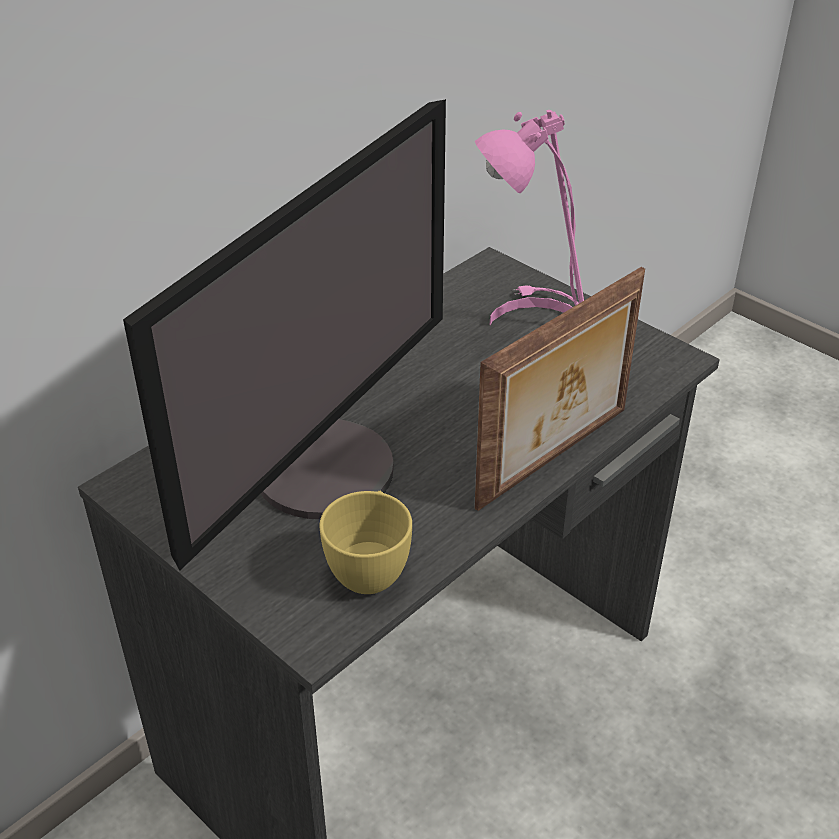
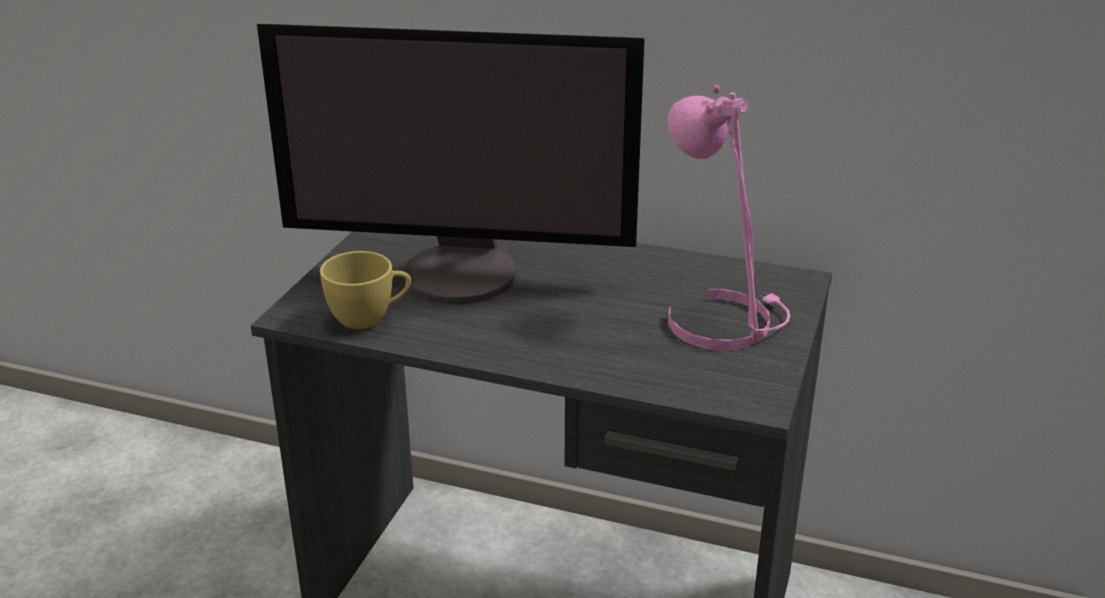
camera: 65 degrees right, 10 degrees down
picture frame [474,267,645,511] -> none

